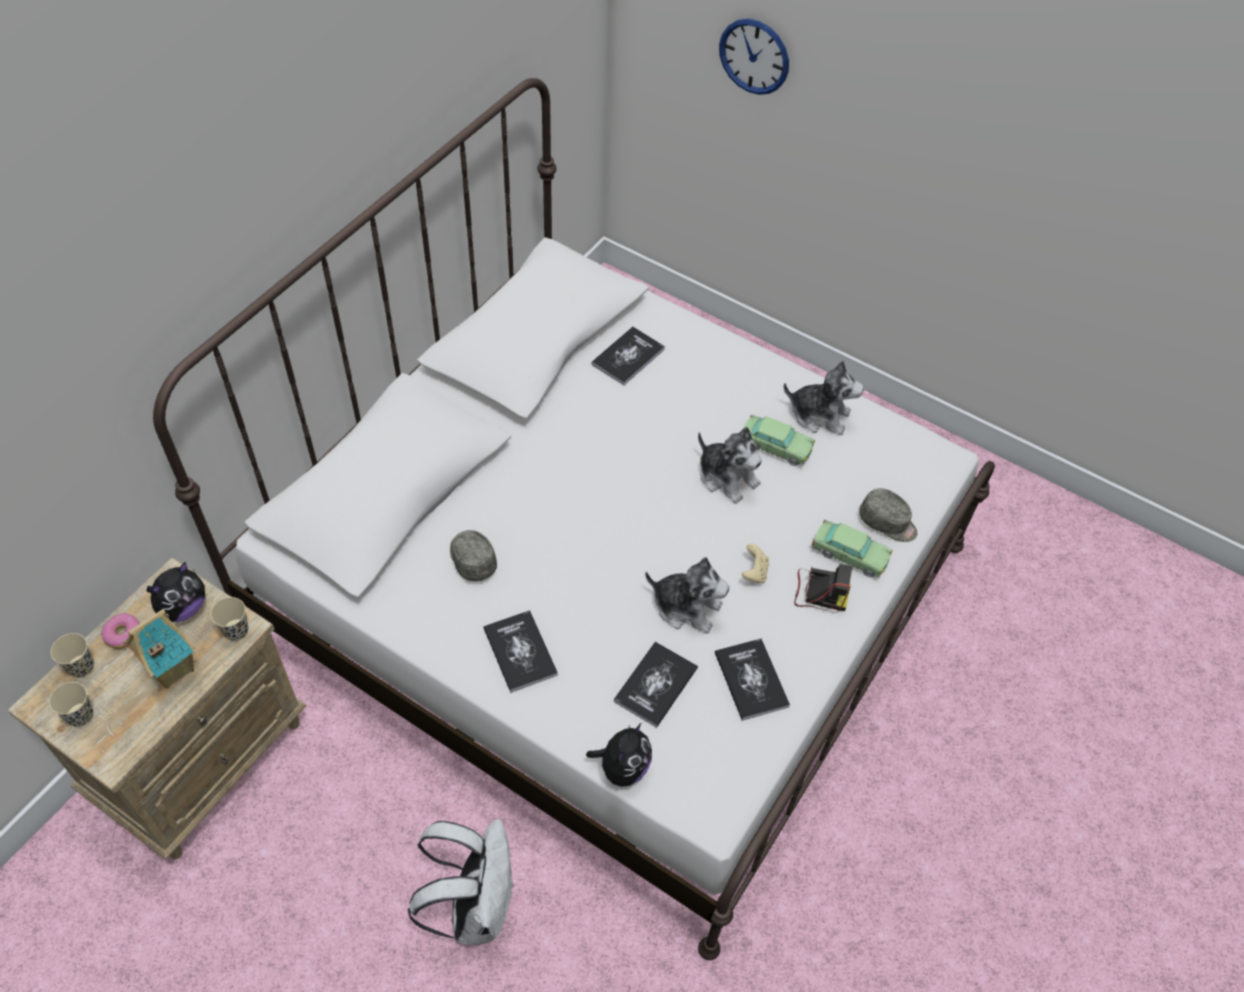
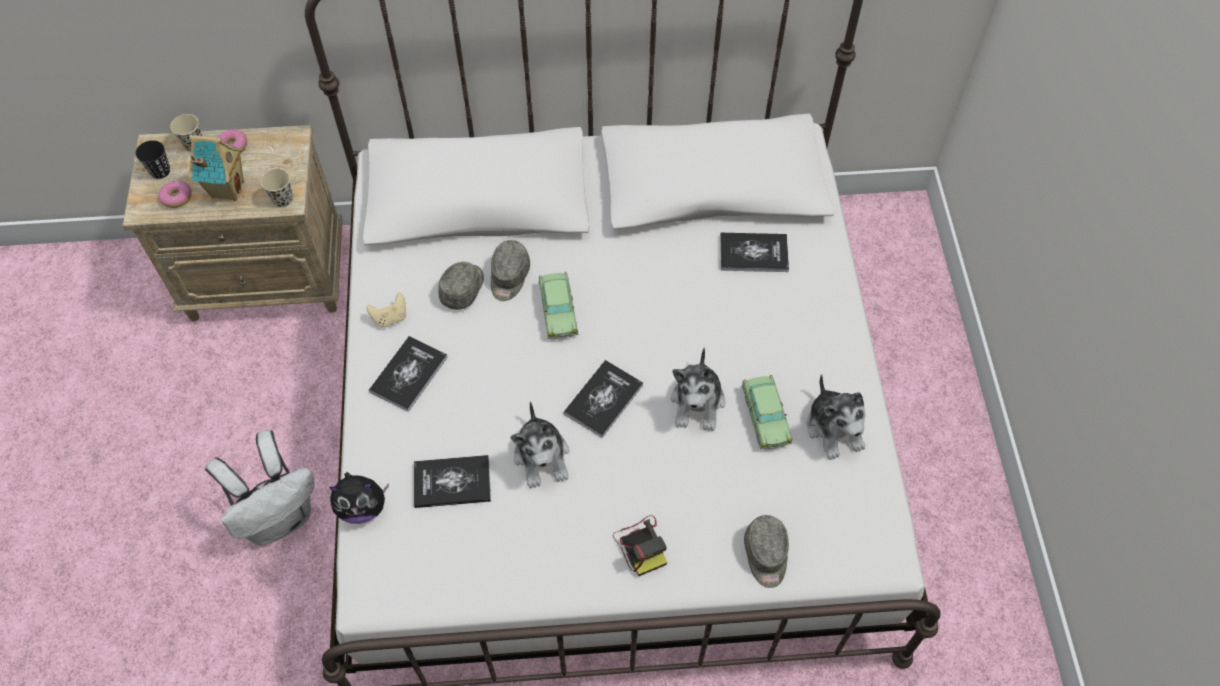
camera: 55 degrees right, 5 degrees up
beige cup [49,682,94,727] -> black cup [136,140,170,179]
plush toy [146,562,205,622] -> none
book [715,638,790,721] -> book moved to [564,360,643,438]
wall clock [719,19,789,95] -> none
beige game controller [742,544,769,584] -> beige game controller moved to [366,293,406,328]
toy car [812,520,893,578] -> toy car moved to [539,272,579,339]
none -> donut [159,180,192,208]
none -> grey cap [491,240,530,301]

